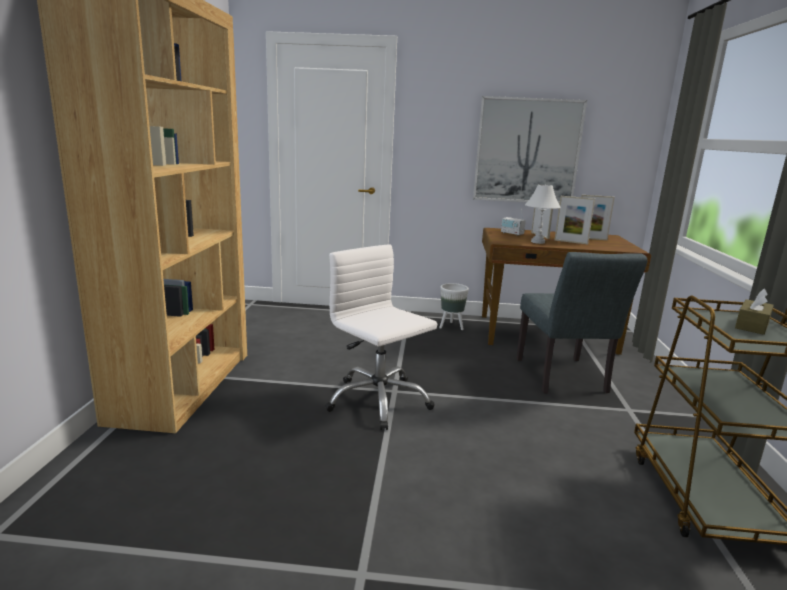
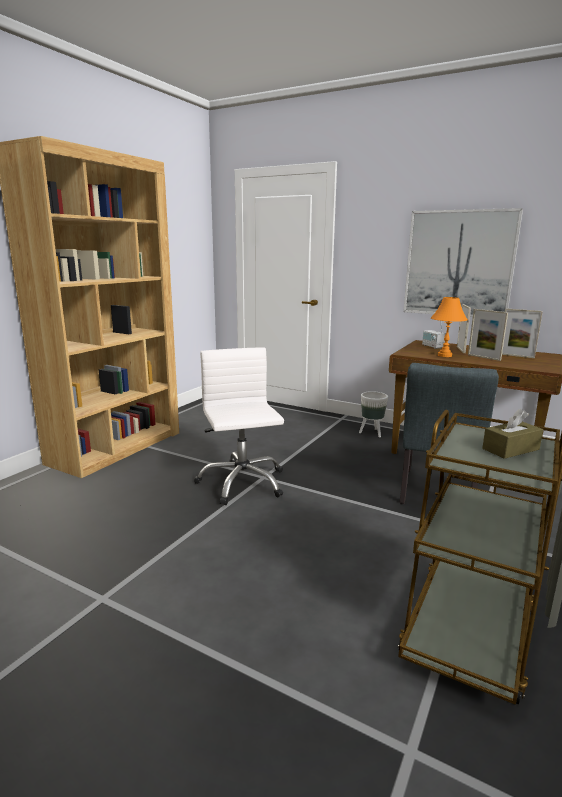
camera: 25 degrees right, 0 degrees up
white table lamp [525,184,561,244] -> orange table lamp [431,297,468,357]

